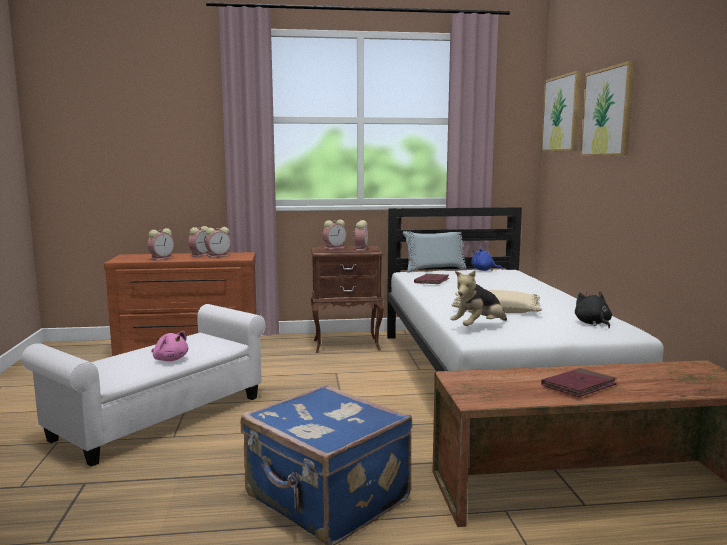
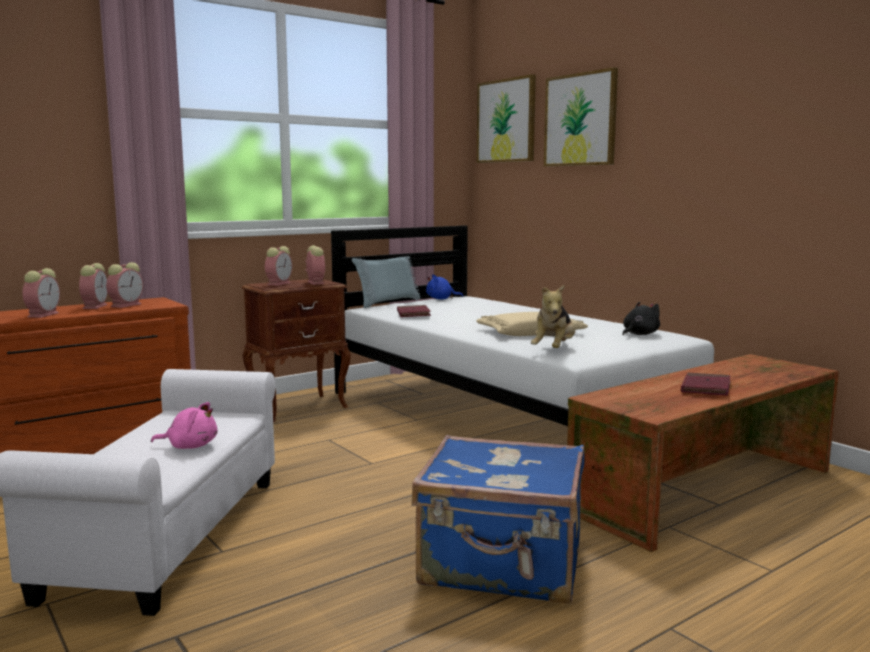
camera: 30 degrees left, 0 degrees up
black plush toy [575,291,612,328] -> black plush toy turned 90 degrees clockwise [622,302,660,335]

